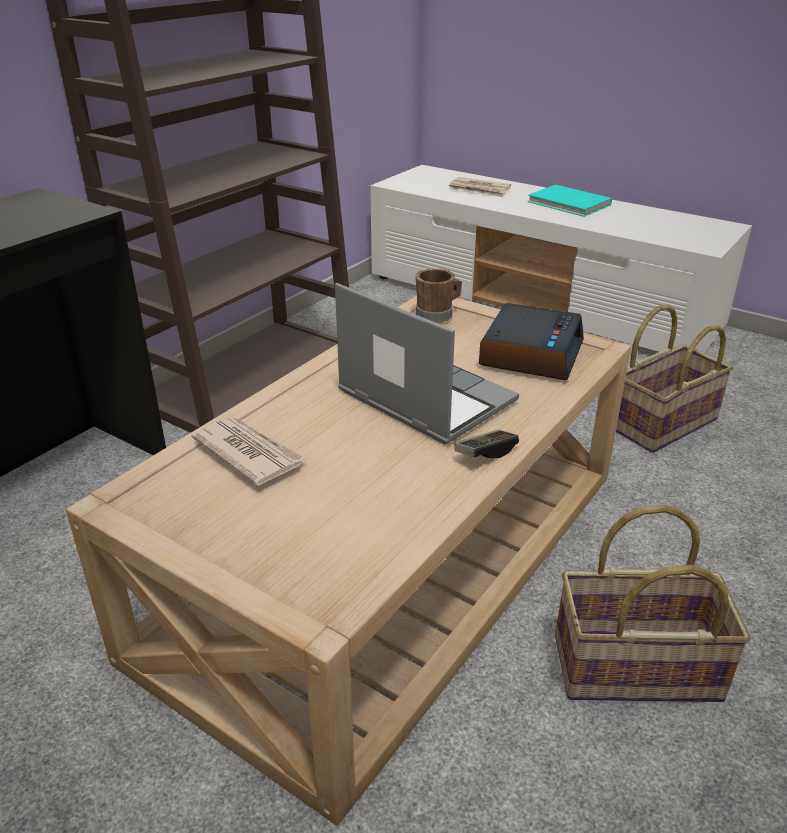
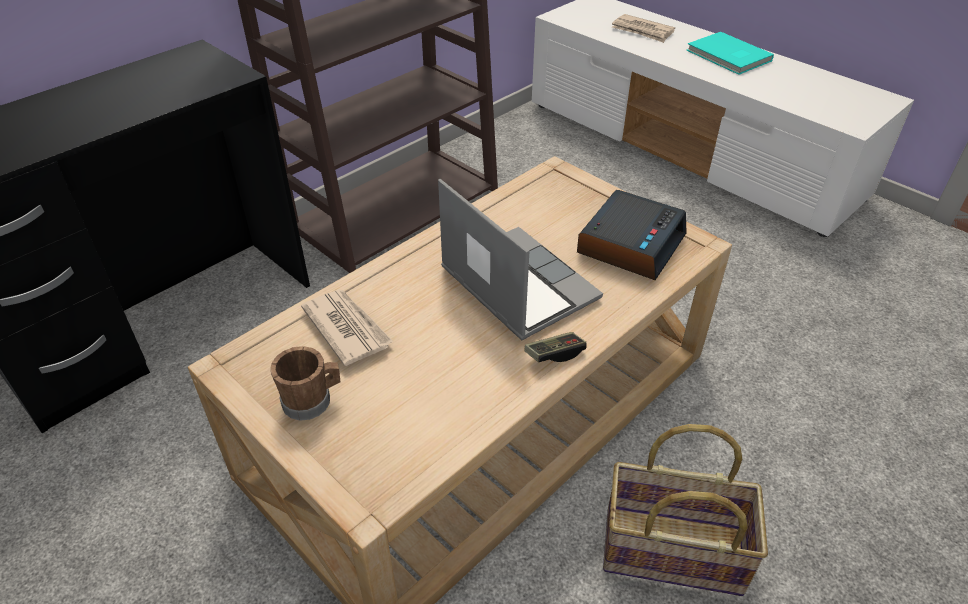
camera: 10 degrees right, 10 degrees up
brown mug [416,268,462,323] -> brown mug moved to [270,346,340,421]
basket [616,304,733,453] -> none

